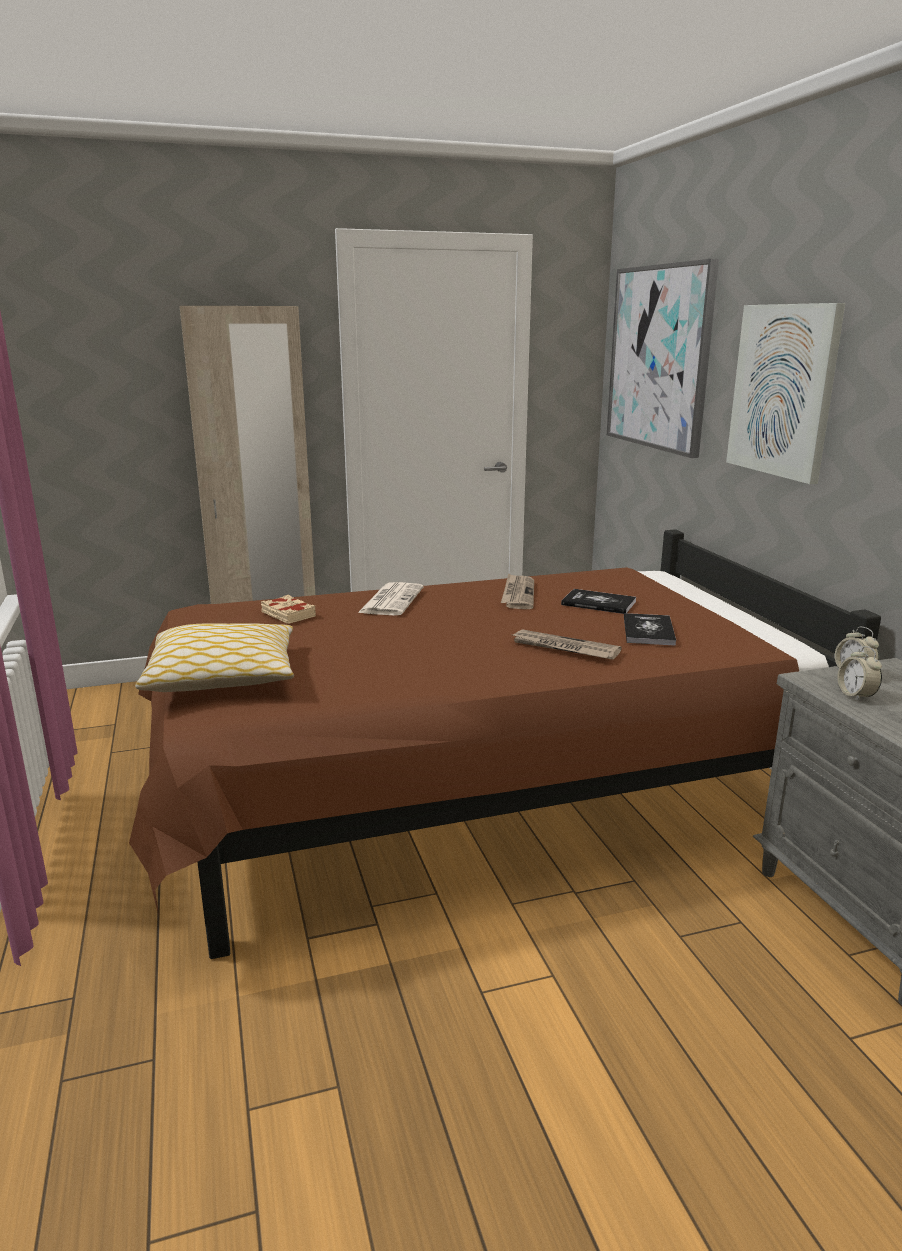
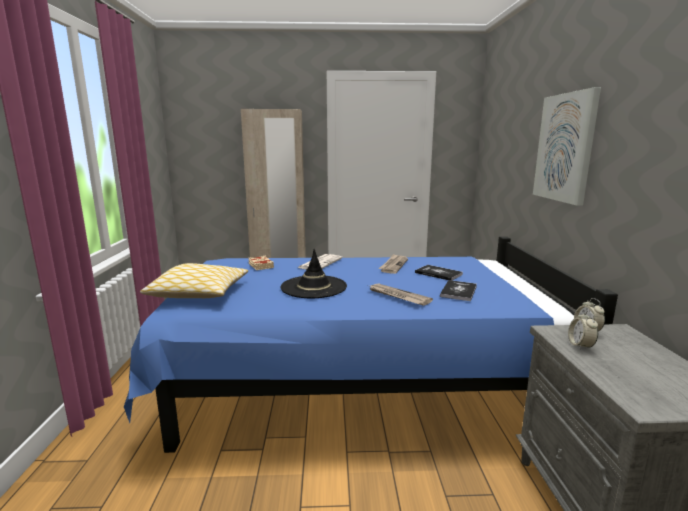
camera: 15 degrees right, 5 degrees down
brown bed [129,529,881,959] -> blue bed [124,236,618,453]
picture [607,259,719,458] -> none
none -> black hat [281,249,347,298]

